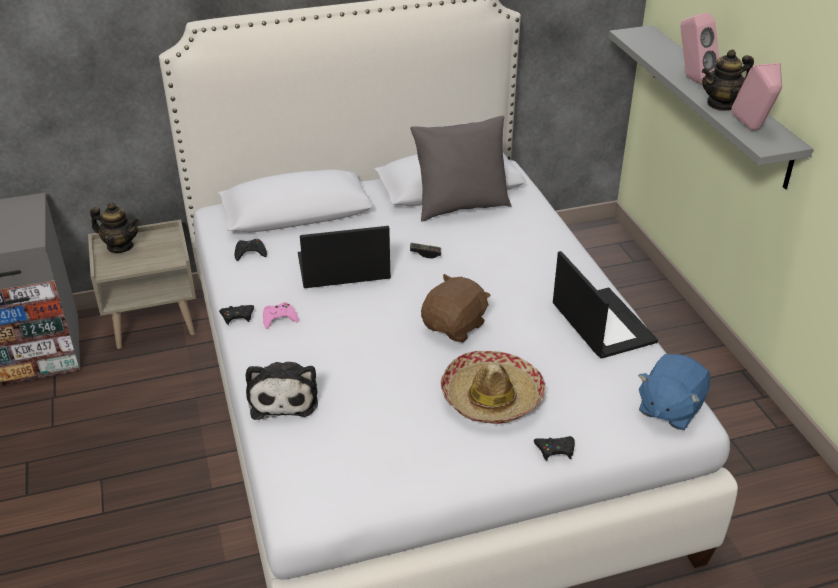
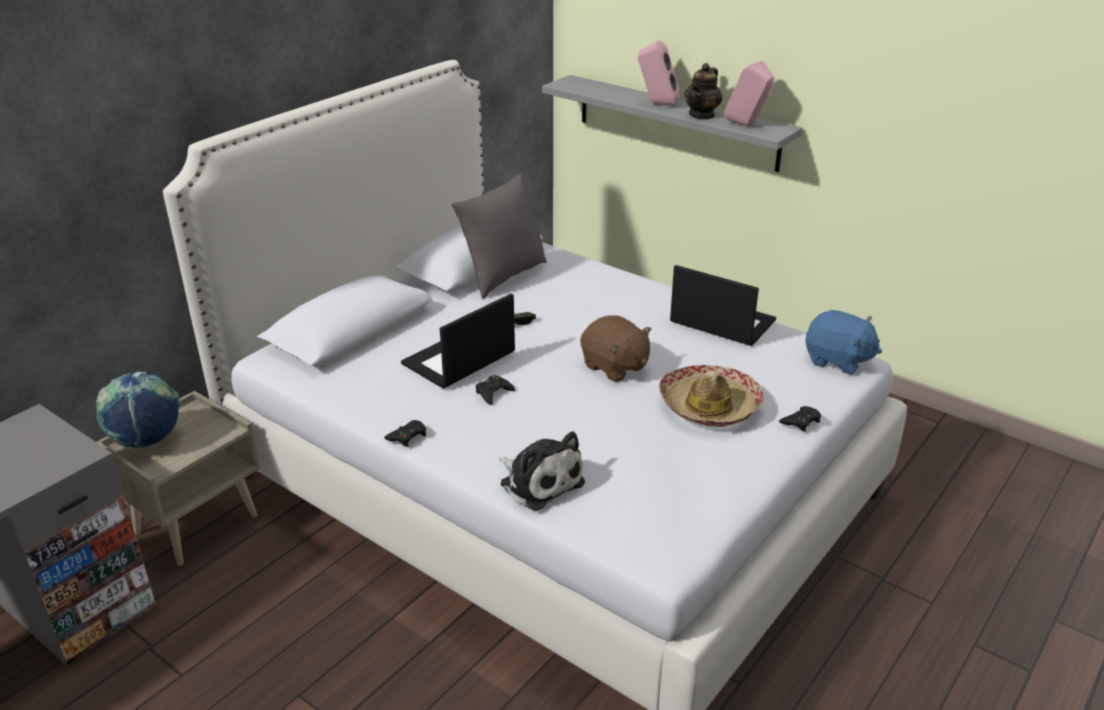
camera: 35 degrees left, 5 degrees down
teapot [90,203,139,253] -> globe [96,372,181,449]
black game controller [235,239,267,261] -> black game controller moved to [475,375,515,405]
pink game controller [263,302,298,329] -> none
brown plush toy [421,274,491,343] -> brown plush toy turned 135 degrees clockwise [580,315,652,382]
blue plush toy [638,354,710,430] -> blue plush toy turned 60 degrees counterclockwise [805,310,882,375]

